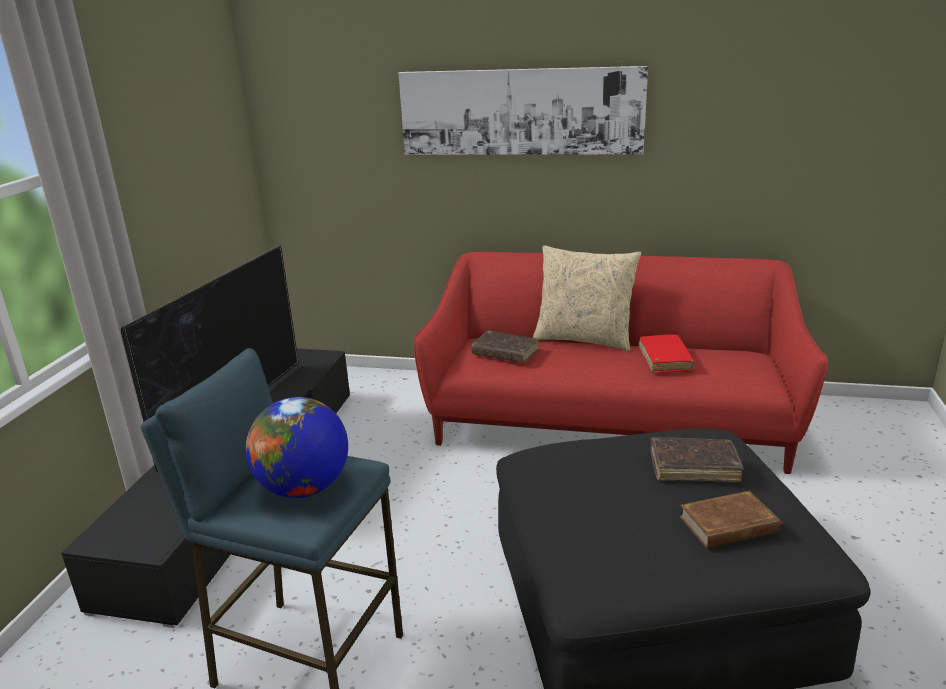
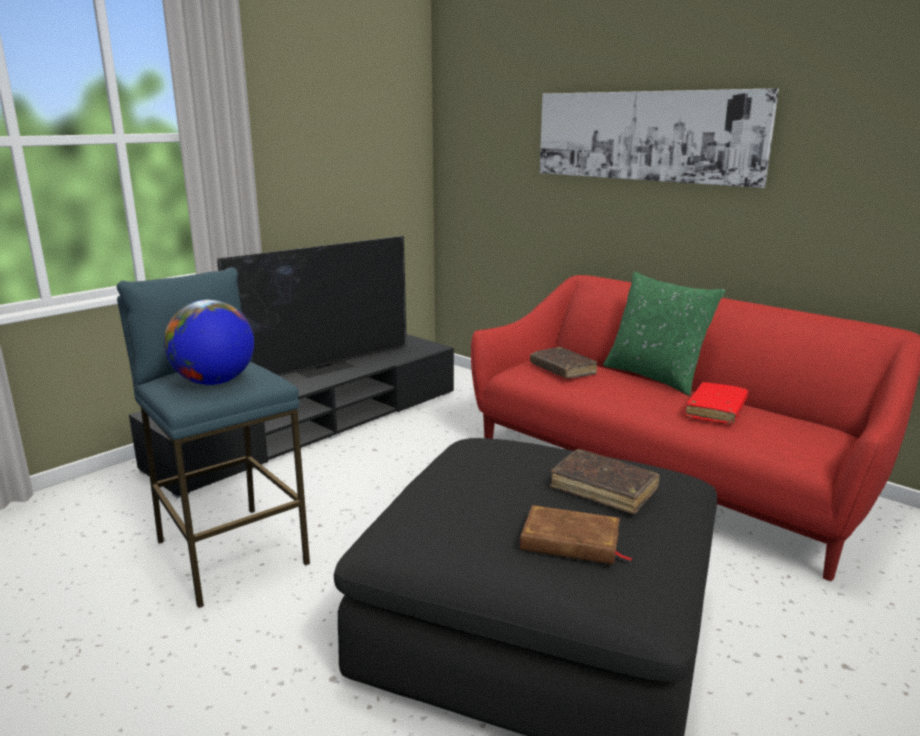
camera: 30 degrees right, 5 degrees down
beige pillow [533,245,641,351] -> green pillow [603,272,725,396]

